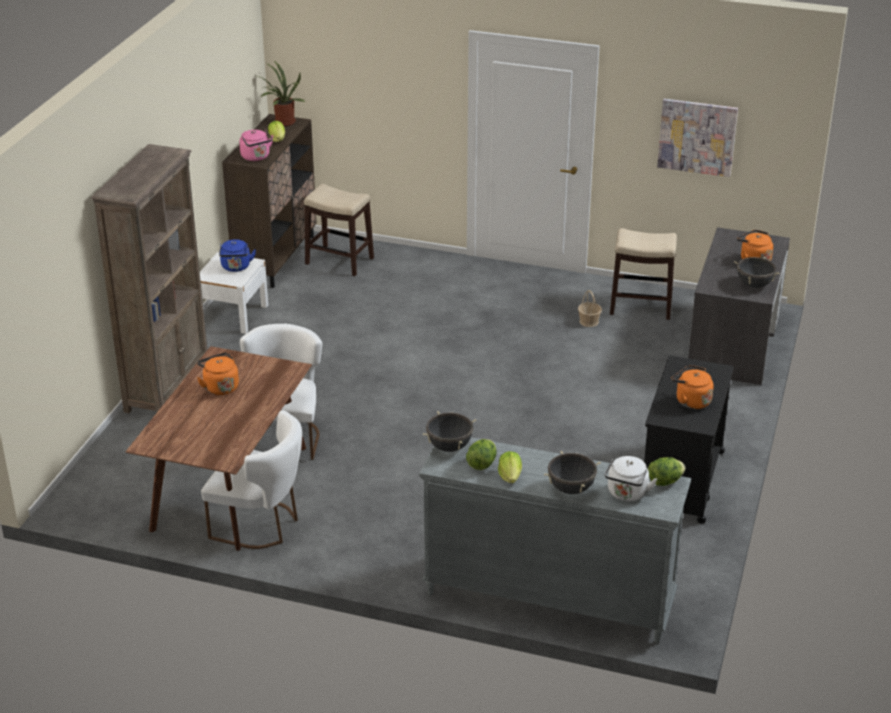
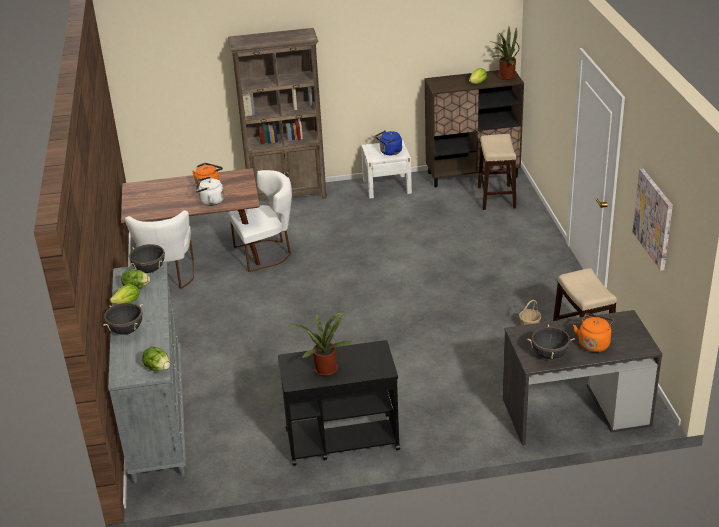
camera: 65 degrees right, 0 degrees up
pink kettle [239,130,273,161] -> none
white kettle [605,456,657,501] -> white kettle moved to [195,176,224,206]
orange kettle [671,365,714,409] -> potted plant [288,311,354,376]

